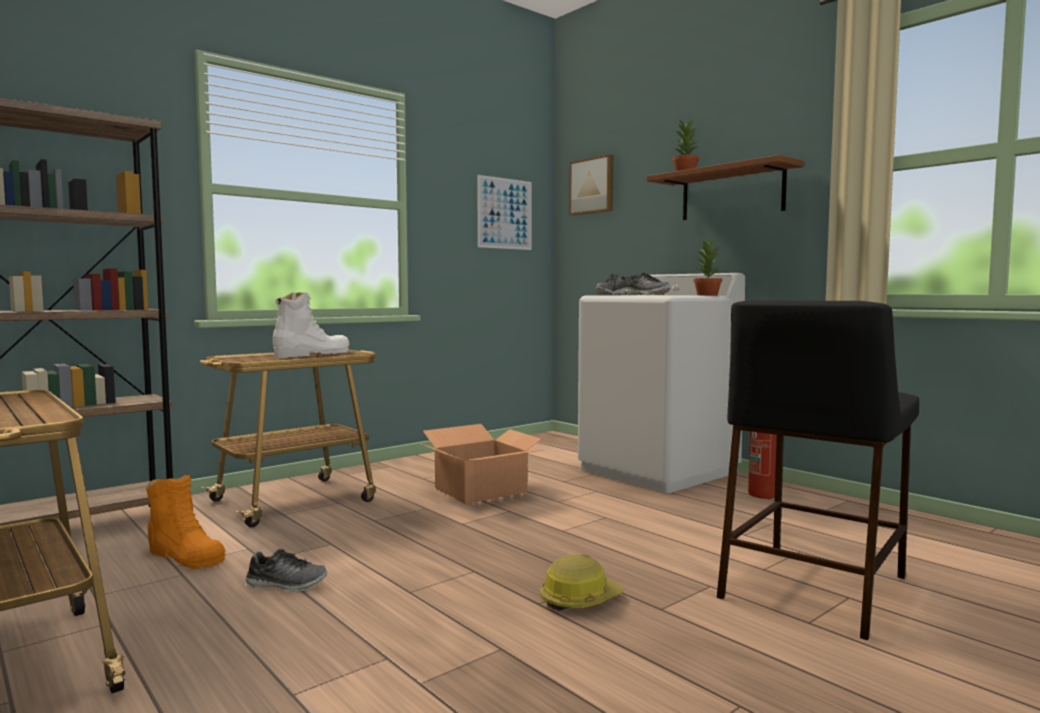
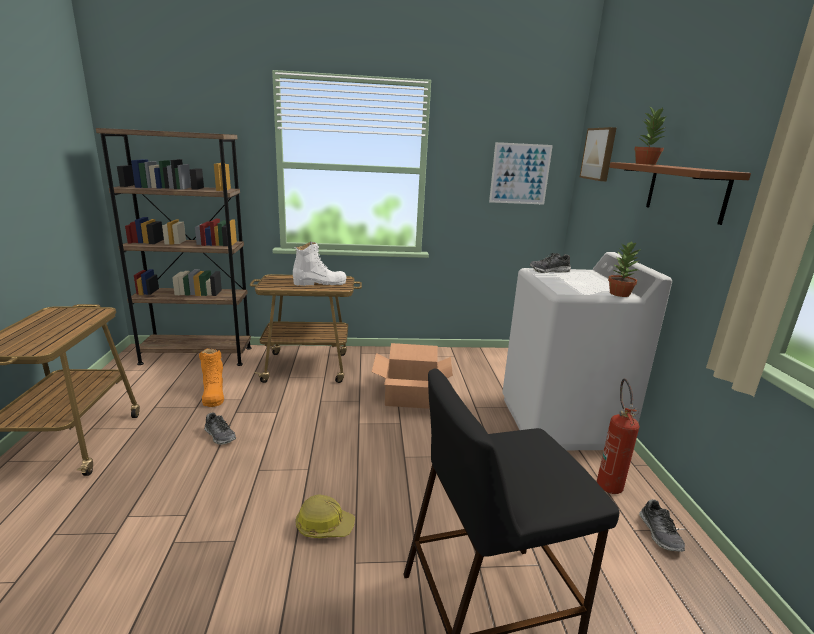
camera: 35 degrees right, 15 degrees up
shoe [624,272,671,295] -> shoe moved to [639,499,685,552]

